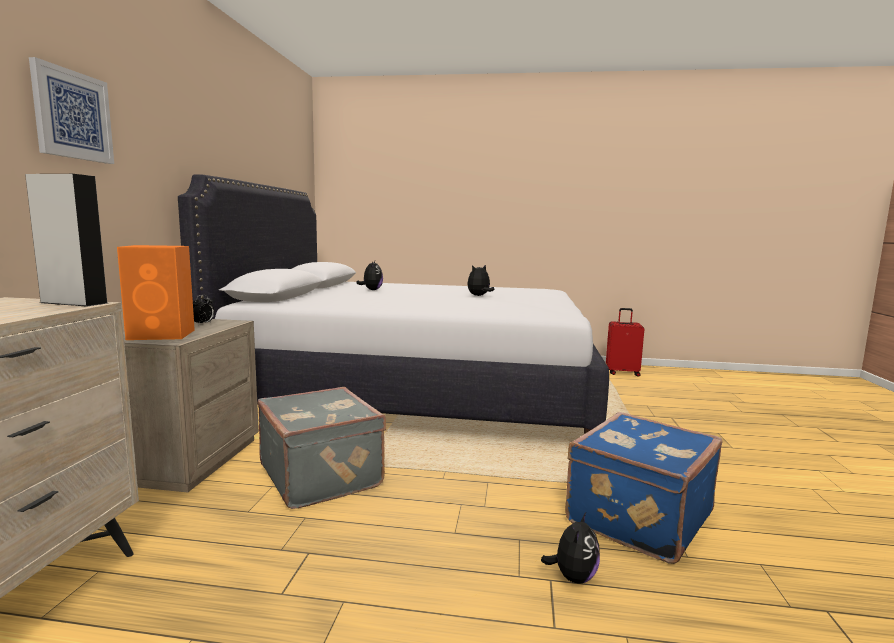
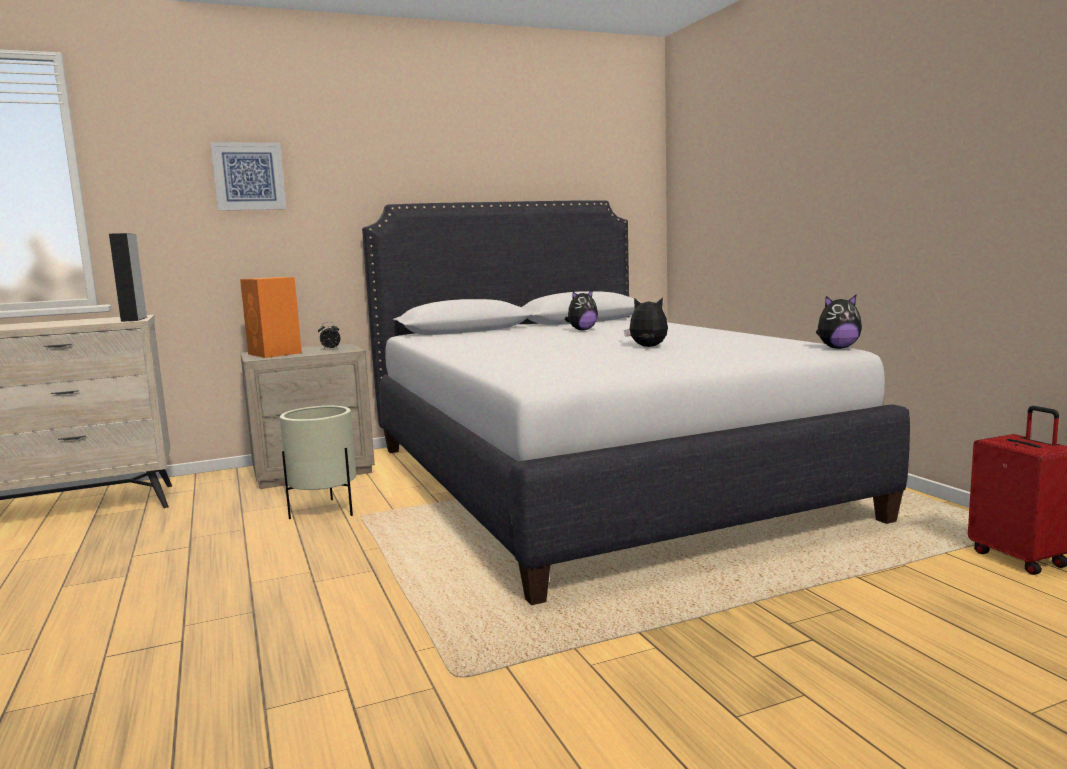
camera: 60 degrees right, 0 degrees up
grey suitcase [258,387,386,509] -> beige planter [280,406,356,519]
plush toy [541,513,600,584] -> plush toy moved to [816,294,862,349]
blue suitcase [565,412,723,564] -> none

